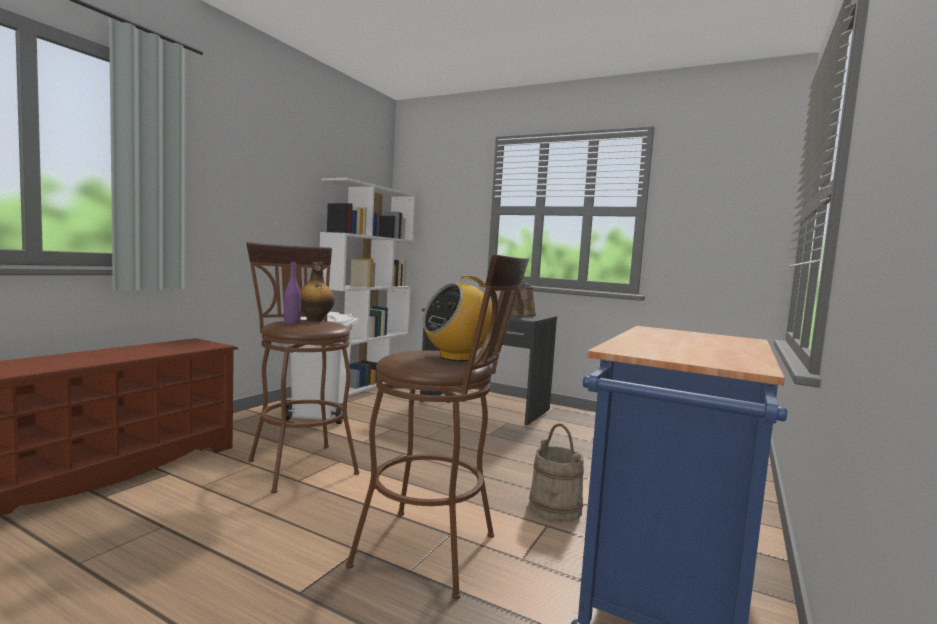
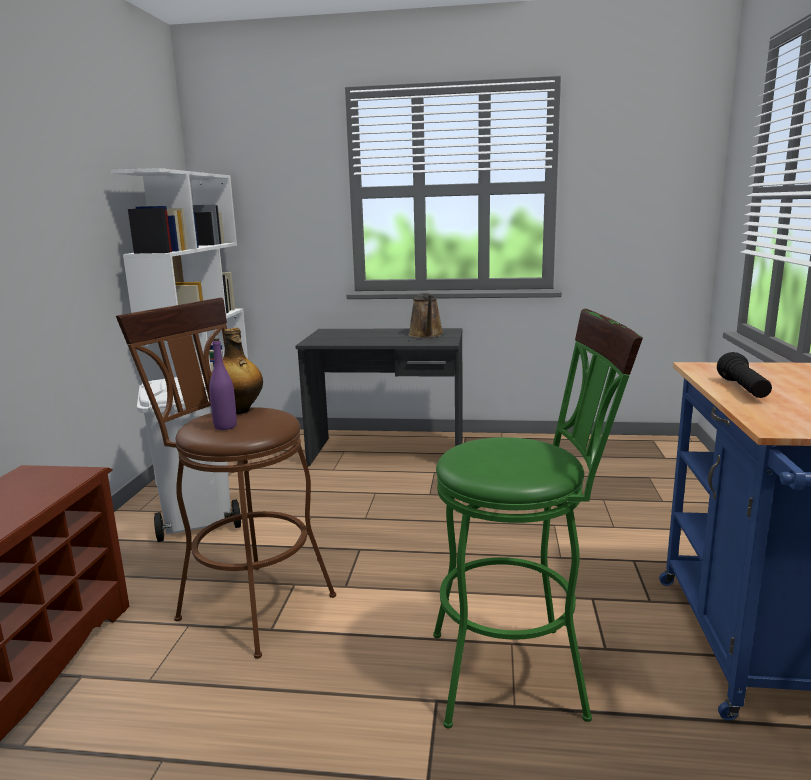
camera: 20 degrees left, 10 degrees up
brown stool [346,254,529,599] -> green stool [433,309,643,728]
radio [422,275,492,361] -> none
beige bucket [529,423,584,522] -> none
none -> black flashlight [717,352,772,398]

